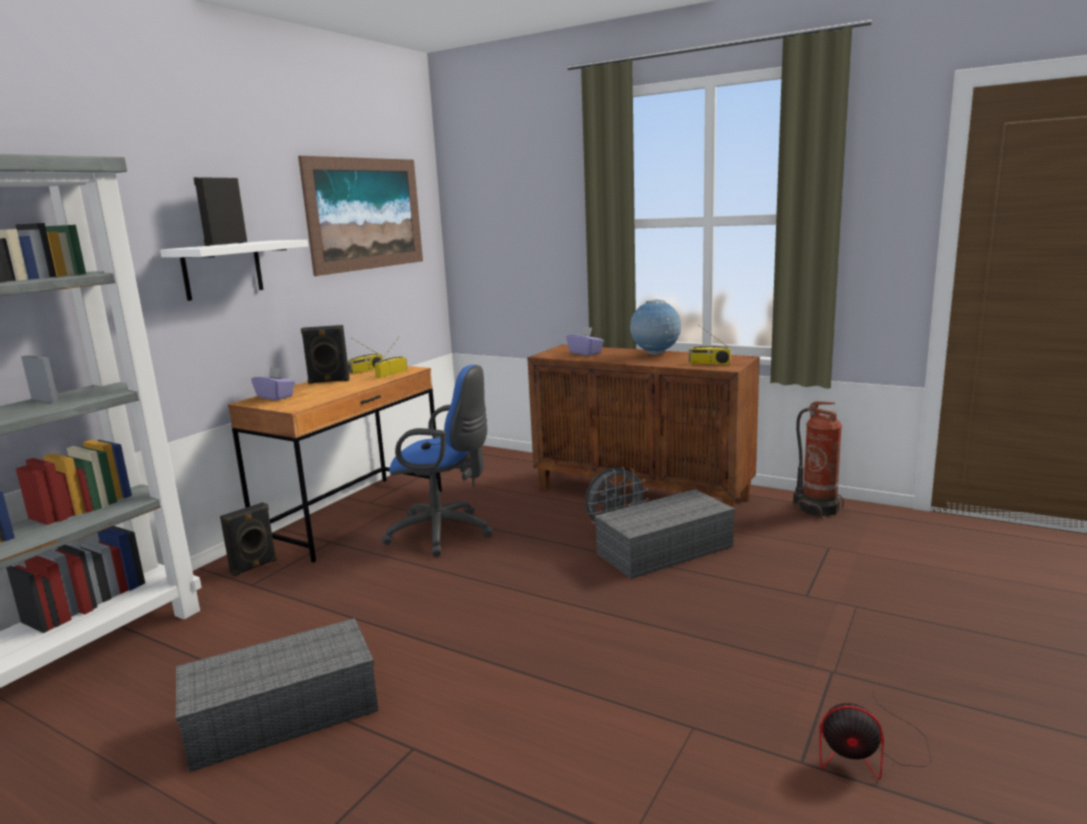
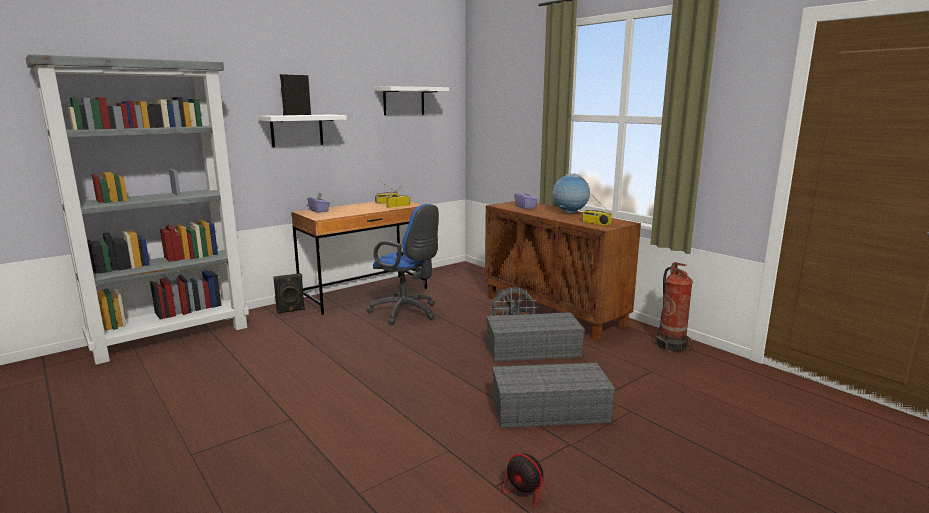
camera: 20 degrees right, 0 degrees up
grey storage box [176,618,378,772] -> grey storage box moved to [492,363,615,428]
picture [298,156,423,276] -> white shelf [374,86,449,115]
black speaker [301,325,350,384] -> none

